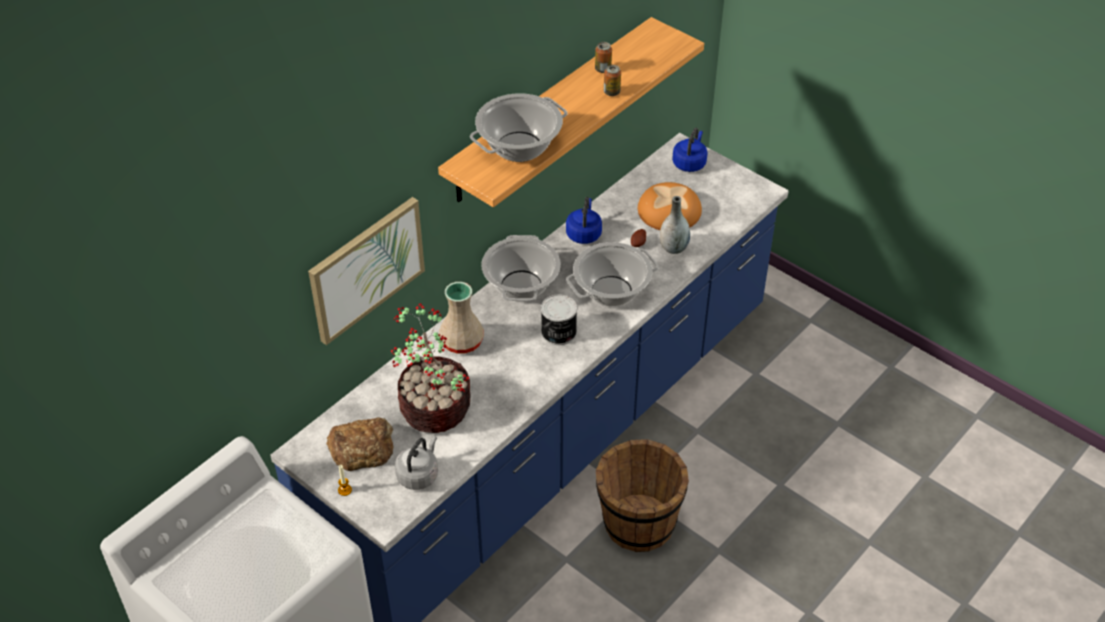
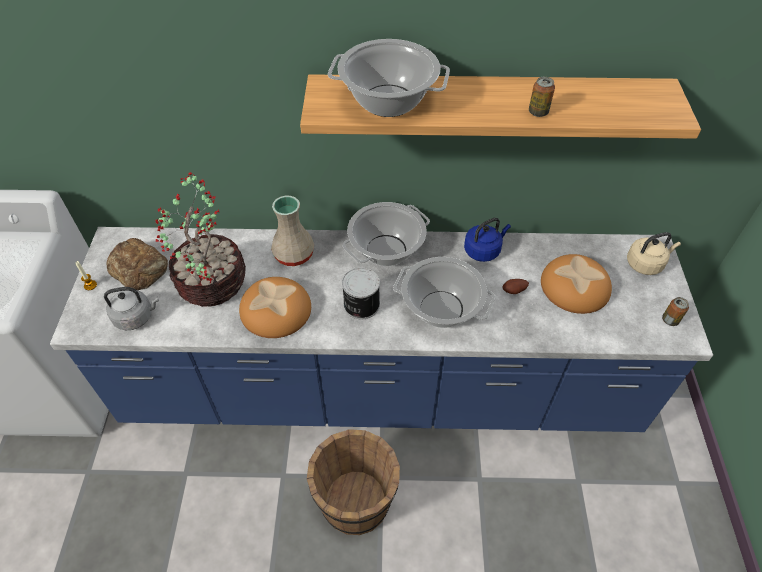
camera: 50 degrees right, 5 degrees up
picture [308,197,425,345] -> none
can [595,42,612,73] -> can moved to [662,297,689,326]
grey vase [660,196,690,254] -> none
blue kettle [672,128,708,172] -> beige kettle [627,232,681,275]
none -> bread [239,277,311,338]

